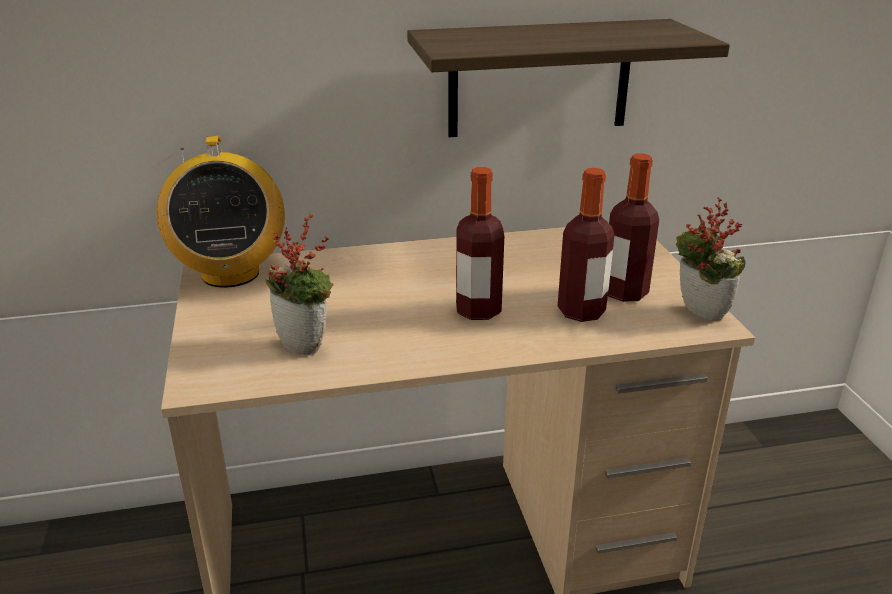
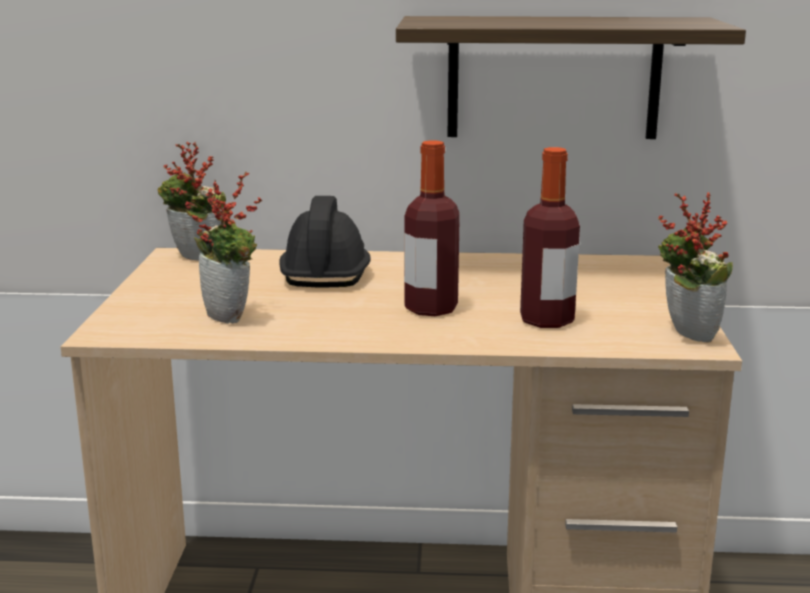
camera: 15 degrees right, 10 degrees down
radio [157,136,285,288] -> potted plant [157,142,226,260]
bottle [608,153,659,302] -> none
none -> black hard hat [279,196,371,287]

